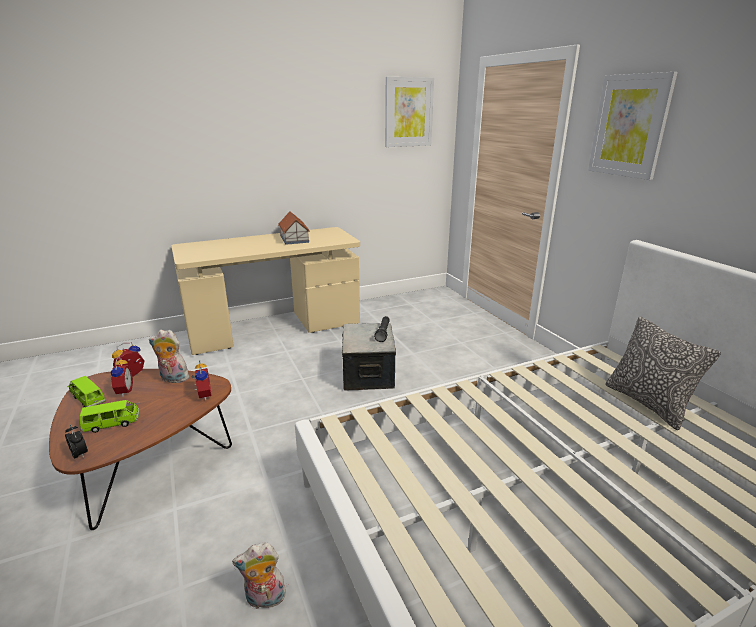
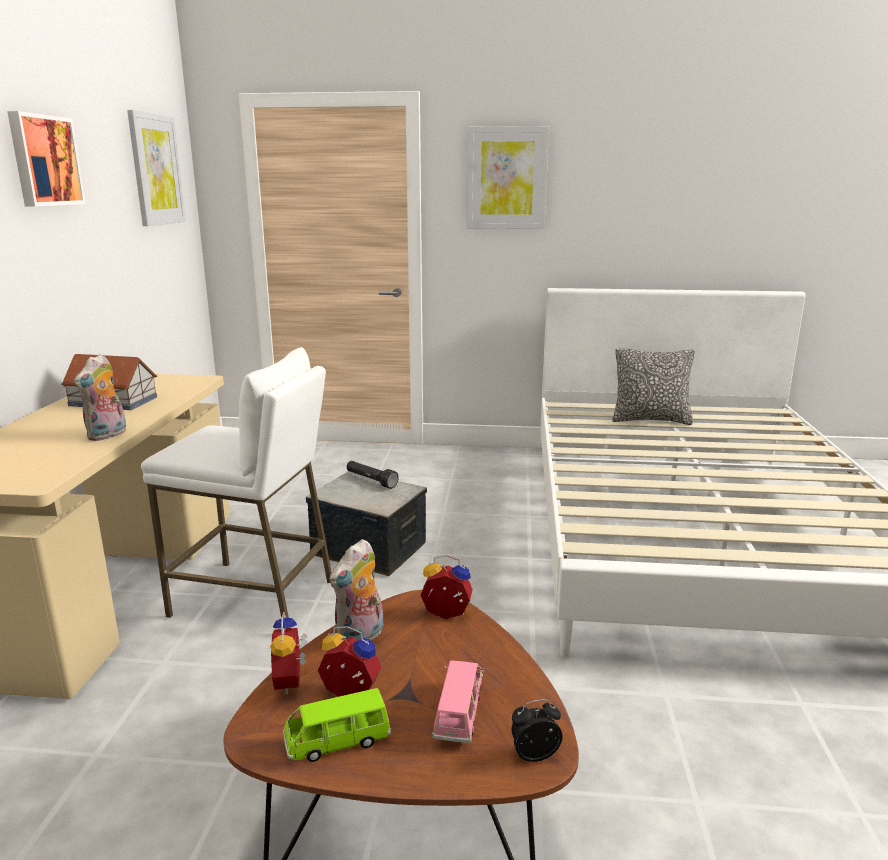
camera: 60 degrees left, 5 degrees down
green toy car [80,400,139,433] -> pink toy car [432,660,485,743]
plush toy [232,542,287,611] -> plush toy moved to [74,354,126,441]
none -> picture [7,111,86,207]
none -> white stool [141,347,332,629]

